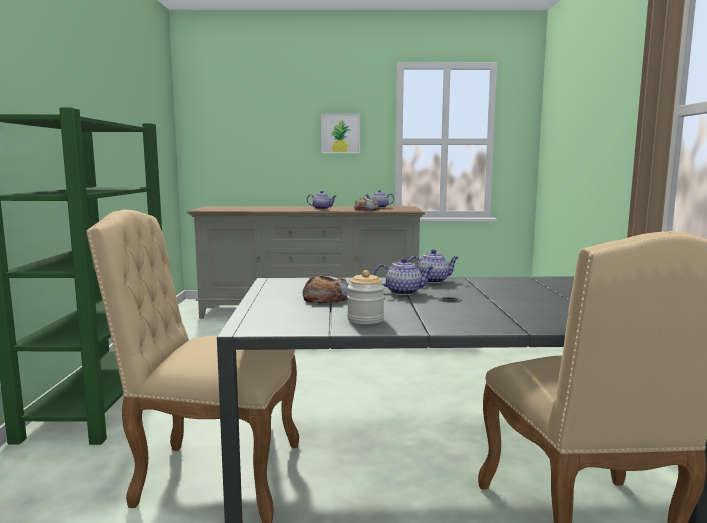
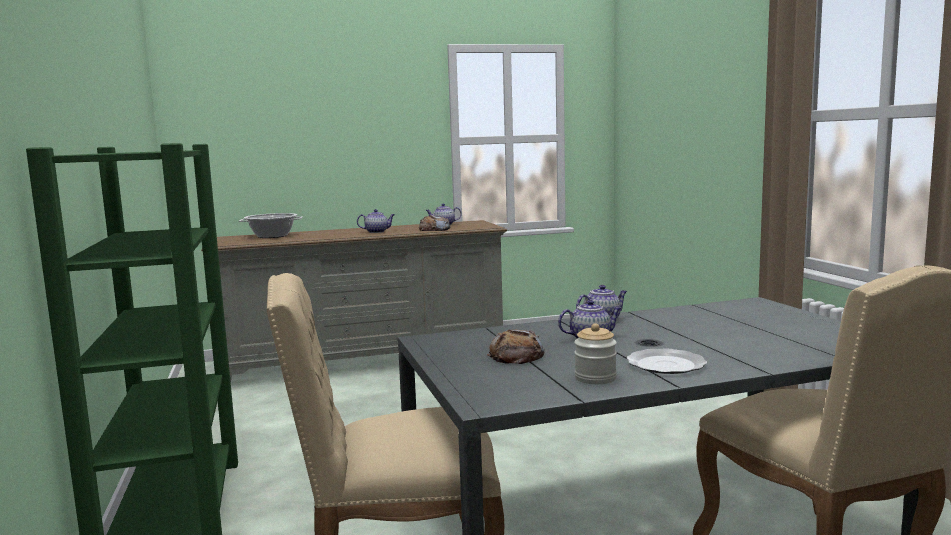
camera: 15 degrees left, 0 degrees up
picture [321,113,360,153] -> none
none -> cooking pot [239,213,303,238]
none -> plate [627,348,707,374]

